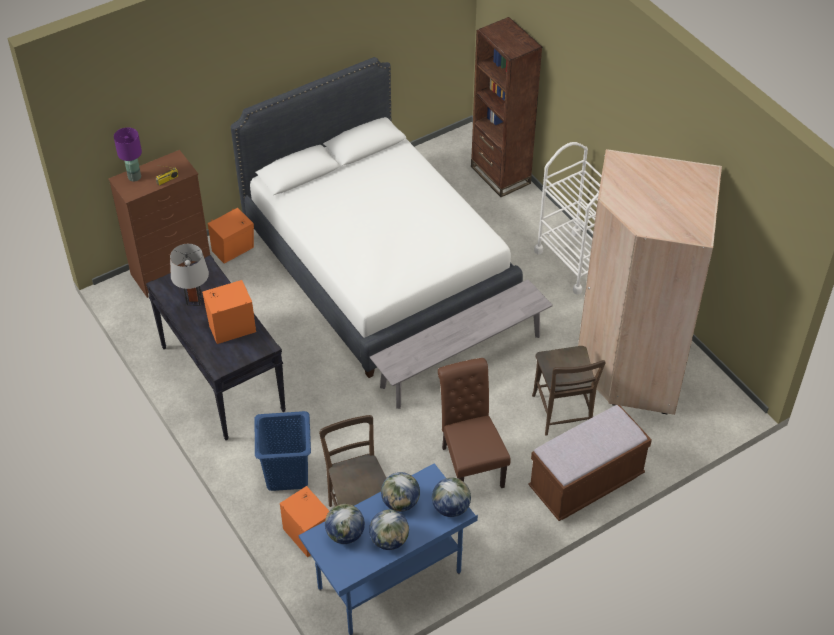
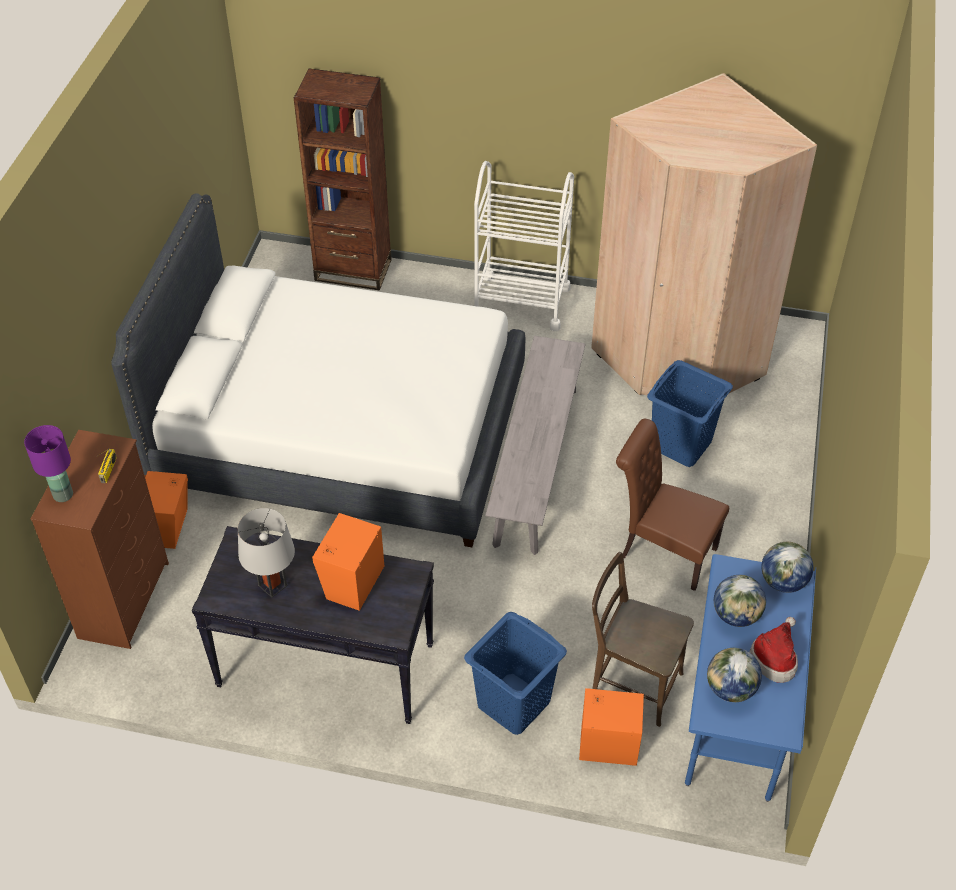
camera: 45 degrees left, 0 degrees up
globe [369,510,409,550] -> hat [749,617,798,683]
brown bench [528,405,652,521] -> none
brown chair [532,346,606,436] -> blue laundry basket [647,360,733,467]

